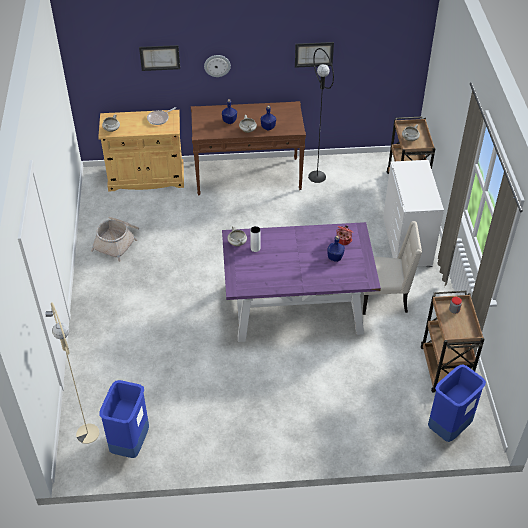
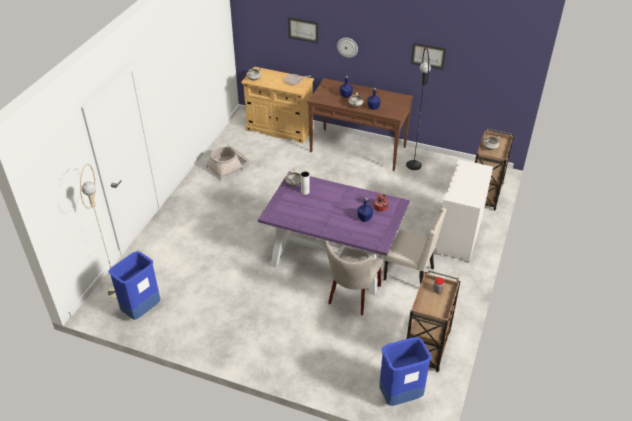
camera: 25 degrees right, 5 degrees down
none -> beige chair [325,242,383,316]

